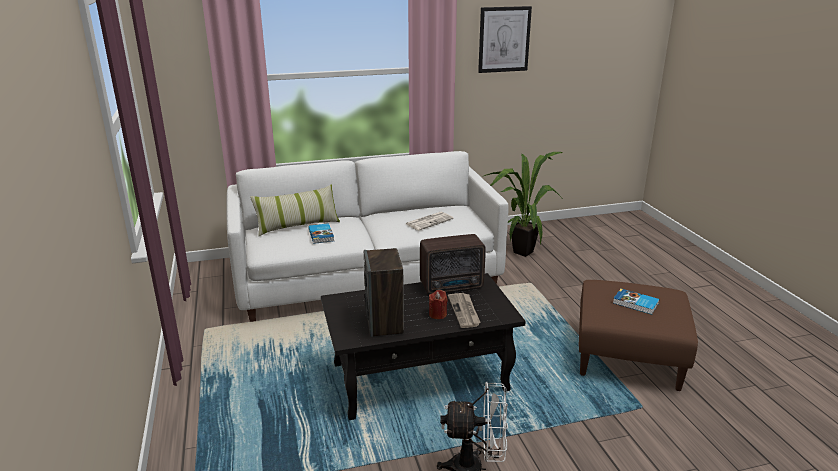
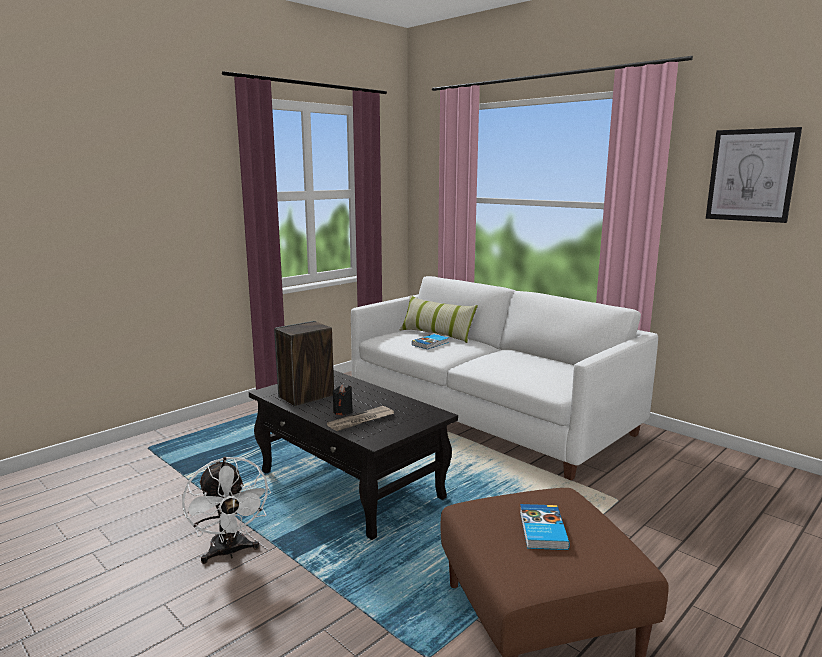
camera: 60 degrees right, 10 degrees down
newspaper [406,212,454,230] -> none
radio [420,234,486,294] -> none
red candle [429,290,447,319] -> black candle [333,384,353,415]
potted plant [482,152,563,257] -> none

